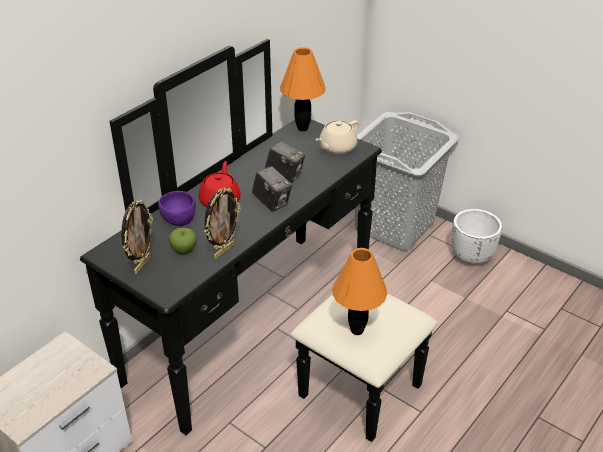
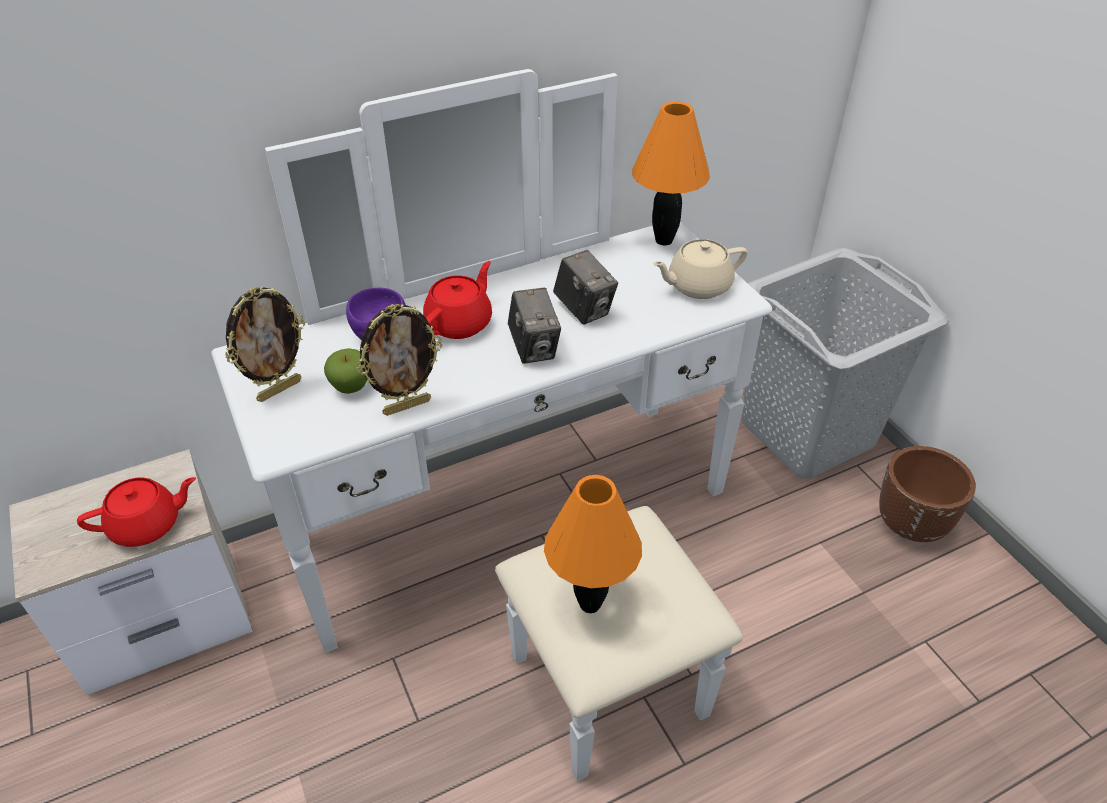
camera: 25 degrees right, 5 degrees up
black dresser [80,39,438,442] -> white dresser [211,69,772,782]
white planter [452,209,502,265] -> brown planter [879,446,976,542]
none -> red teapot [77,477,196,547]

